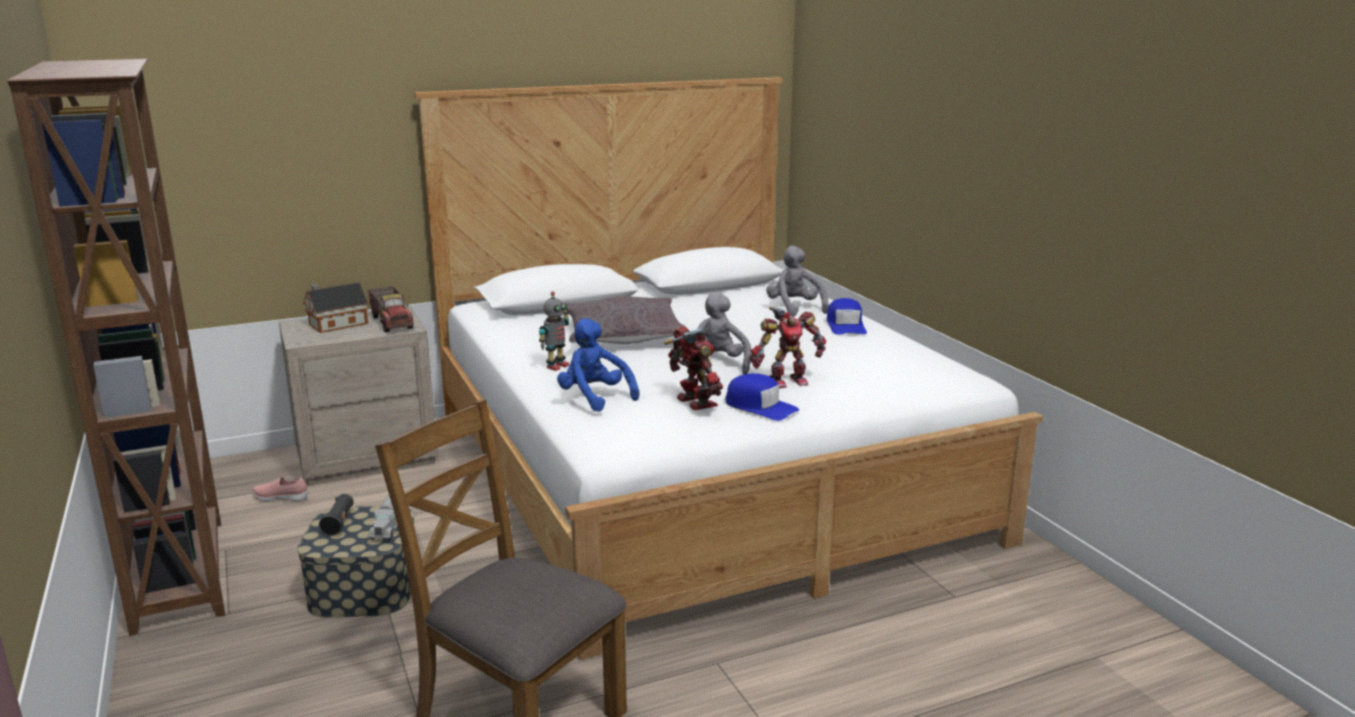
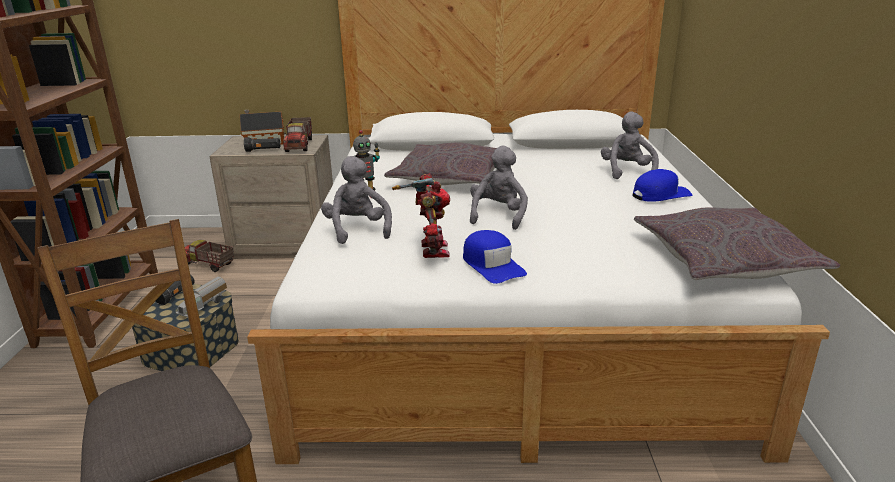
camera: 25 degrees right, 5 degrees up
pink shoe [251,477,308,501] -> toy truck [185,240,234,272]
blue plush toy [557,318,640,412] -> grey plush toy [321,156,392,244]
toy robot [750,307,826,388] -> none
blue cap [827,298,867,335] -> blue cap turned 135 degrees counterclockwise [632,169,692,202]
none -> black flashlight [244,137,280,152]
none -> grey pillow [634,207,840,280]

